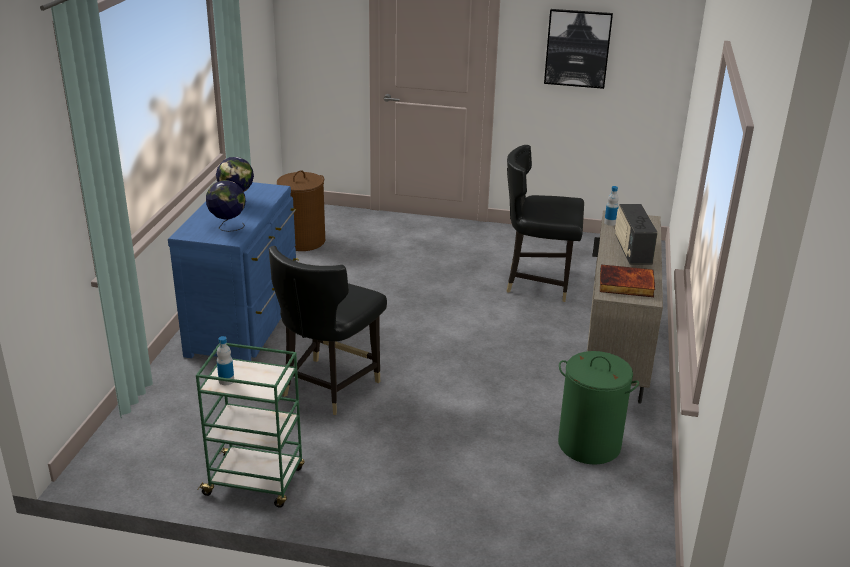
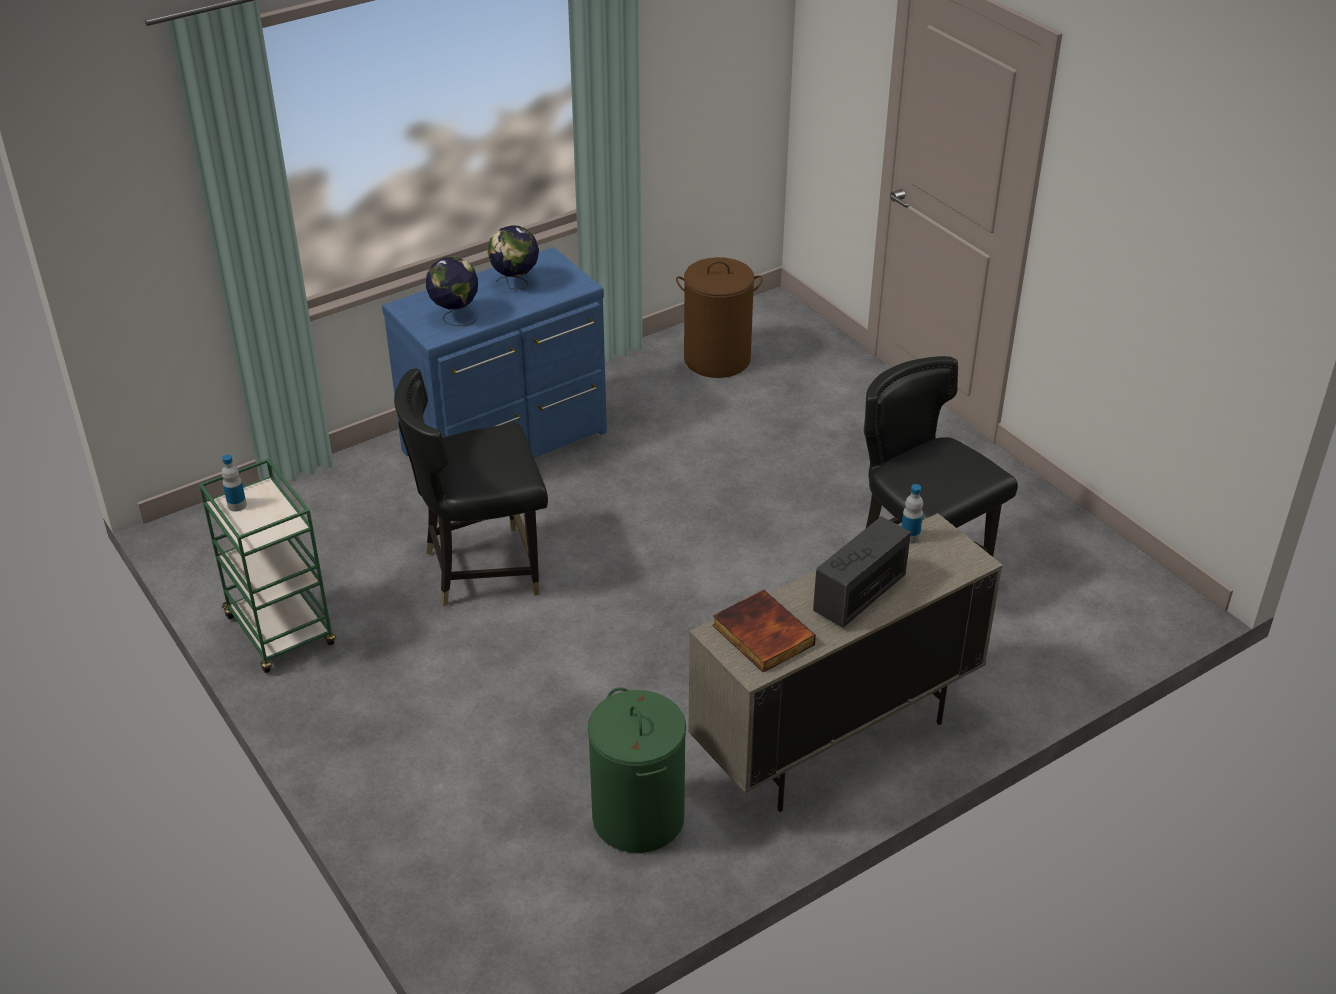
camera: 45 degrees right, 10 degrees up
picture [544,9,613,89] -> none

